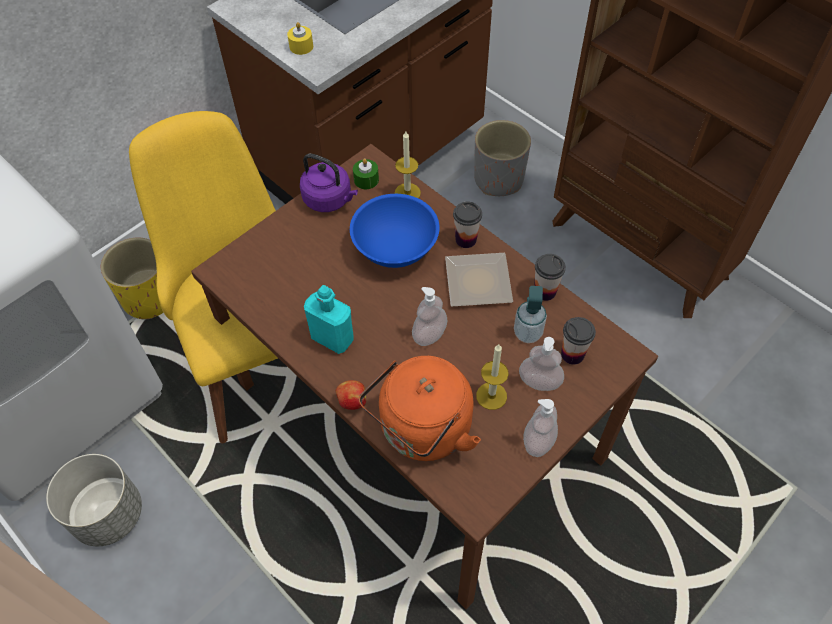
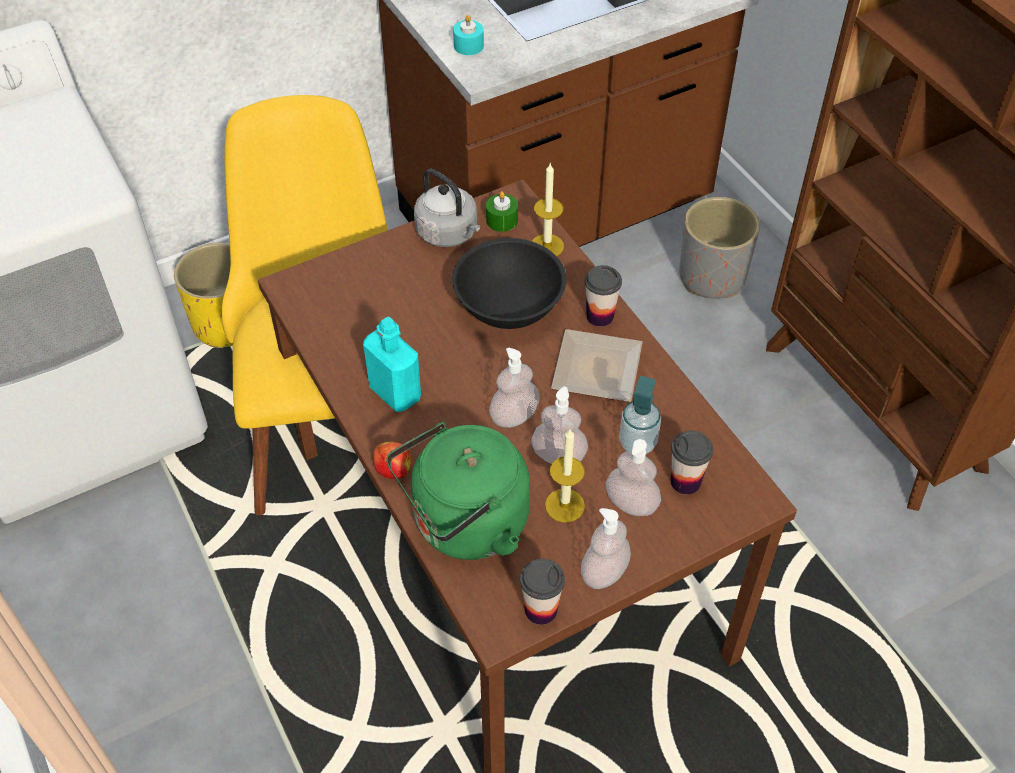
camera: 15 degrees right, 5 degrees down
grey planter [46,454,142,546] -> none
yellow candle [287,22,313,55] -> turquoise candle [453,15,484,55]
purple kettle [300,153,358,212] -> grey kettle [414,169,480,247]
blue bowl [350,194,440,268] -> black bowl [452,238,566,329]
orange kettle [359,356,481,461] -> green kettle [386,422,530,560]
cup [534,254,566,301] -> cup moved to [520,559,565,625]
none -> soap dispenser [531,386,588,464]

